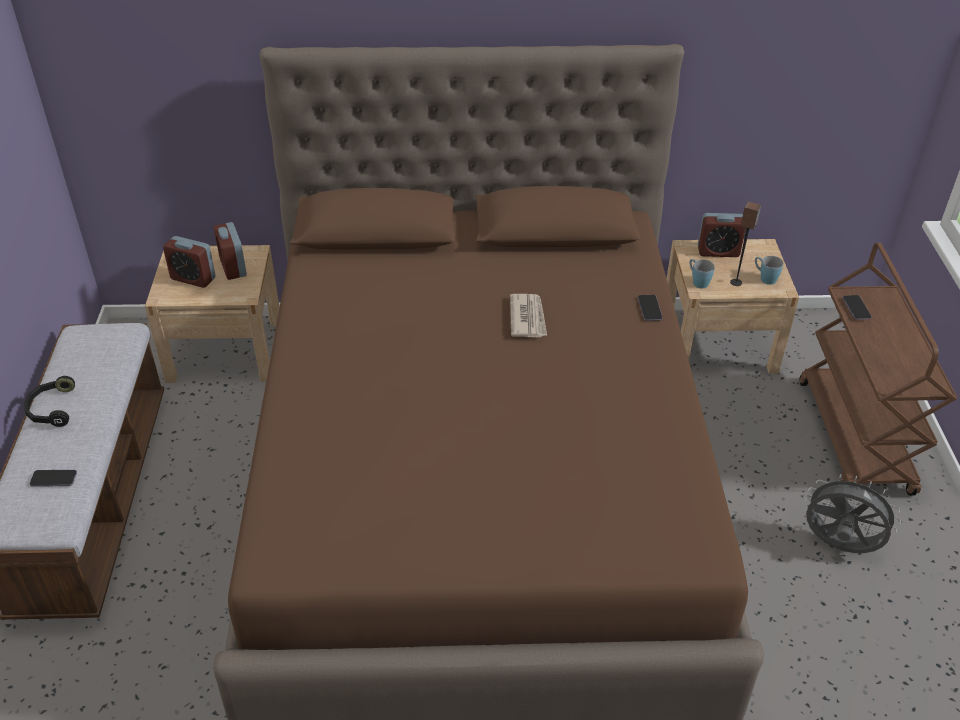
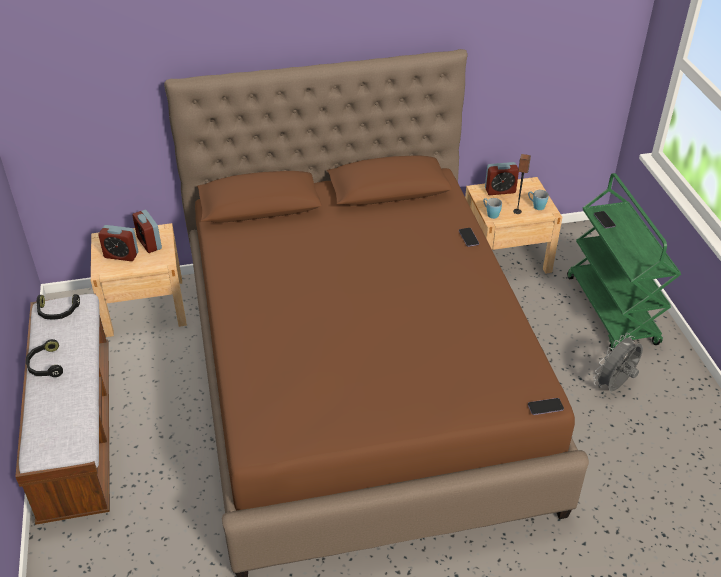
camera: 10 degrees left, 0 degrees up
phone [30,470,77,486] -> phone moved to [528,398,564,415]
newspaper [510,294,547,337] -> none
brown cart [799,243,957,496] -> green cart [567,173,681,352]
grey fan [805,474,901,553] -> grey fan turned 60 degrees counterclockwise [593,333,643,392]
none -> black headphones [37,294,80,320]

